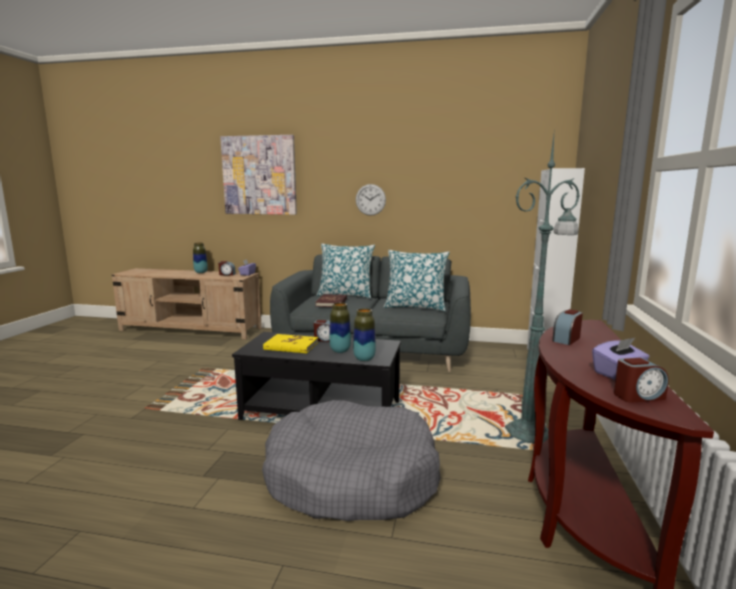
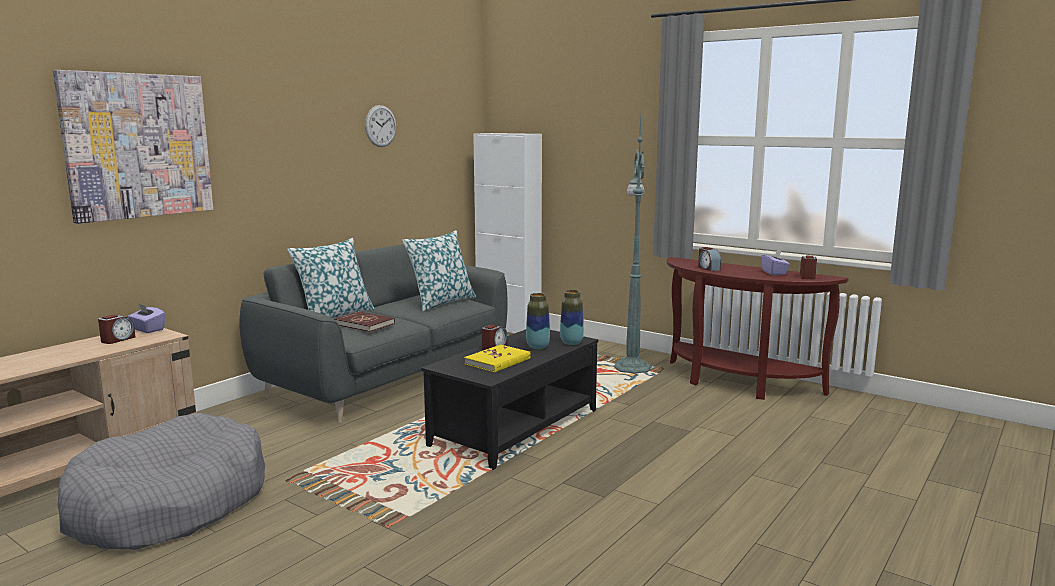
camera: 65 degrees left, 0 degrees up
vase [193,243,208,273] -> none
grey dog bed [262,400,440,521] -> grey dog bed moved to [58,413,265,550]
wall clock [356,184,386,216] -> wall clock moved to [365,105,396,147]

